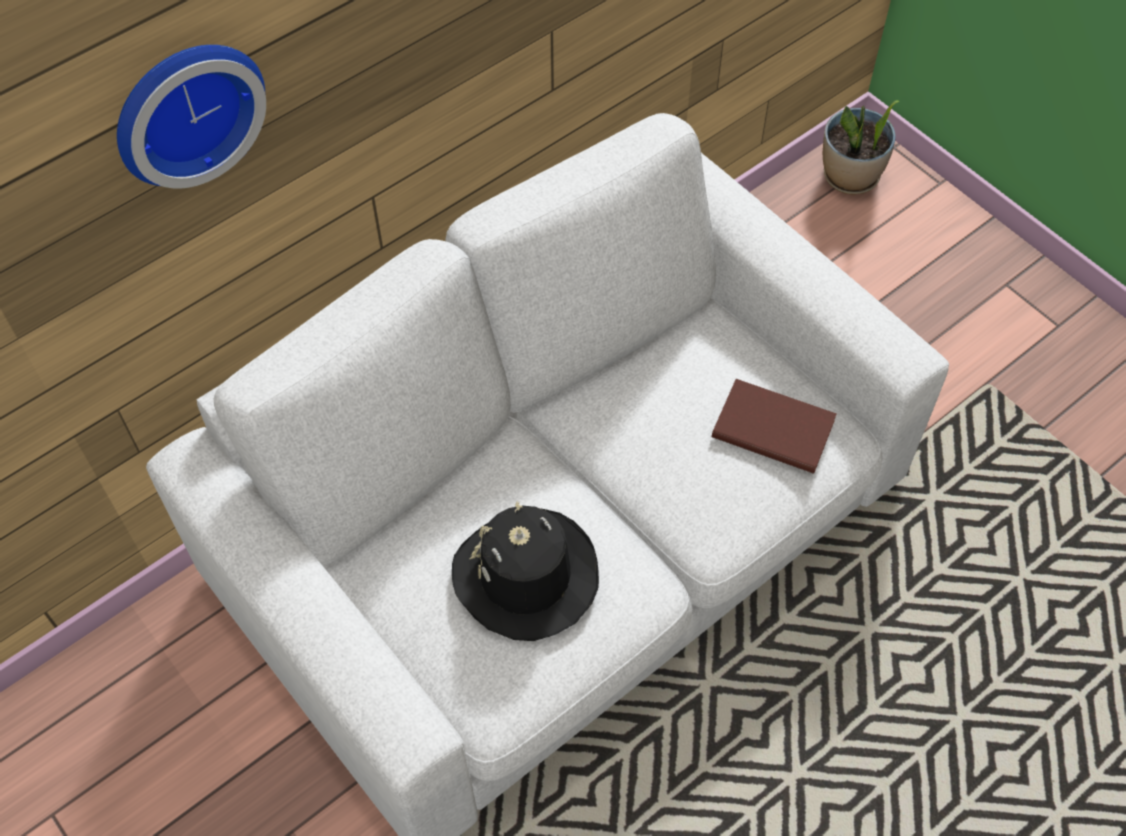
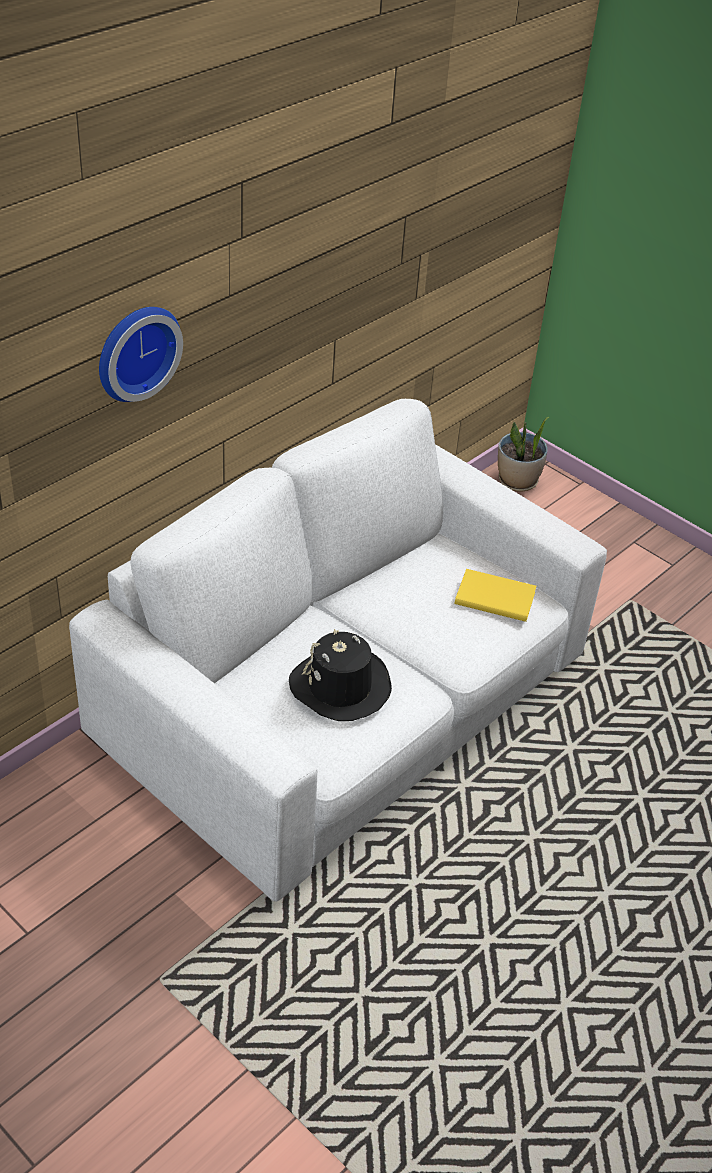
camera: 10 degrees left, 15 degrees down
brown book [712,379,837,474] -> yellow book [455,569,536,622]

